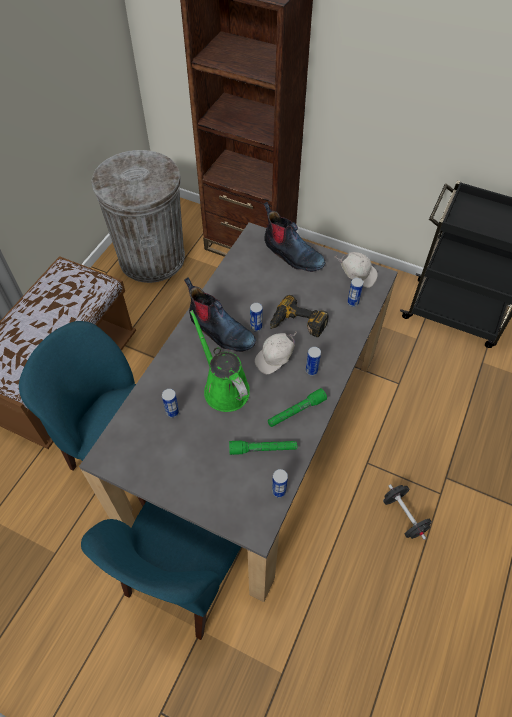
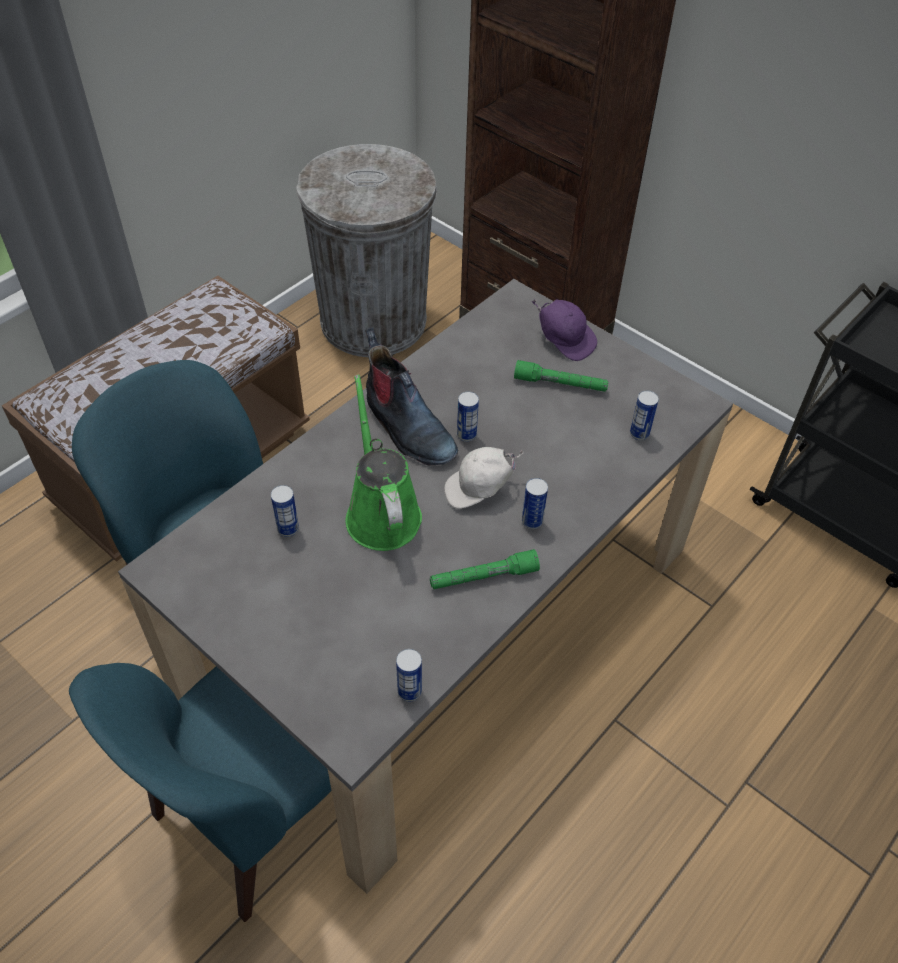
camera: 15 degrees right, 5 degrees down
green flashlight [229,441,297,455] -> green flashlight moved to [514,360,609,392]
boot [263,202,326,272] -> purple cap [532,299,597,361]
power drill [270,295,328,337] -> none
white cap [335,252,378,288] -> none
black dumbbell [383,484,432,540] -> none

